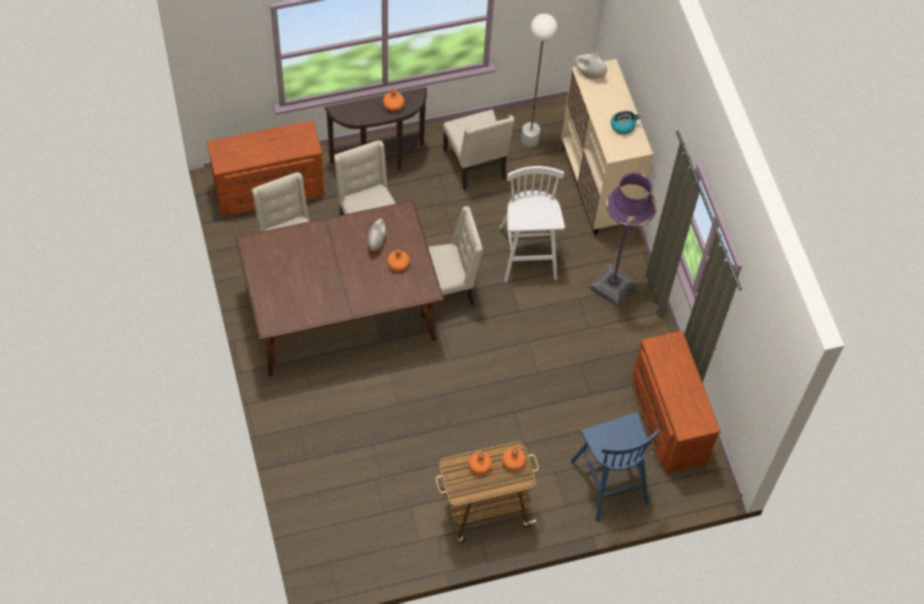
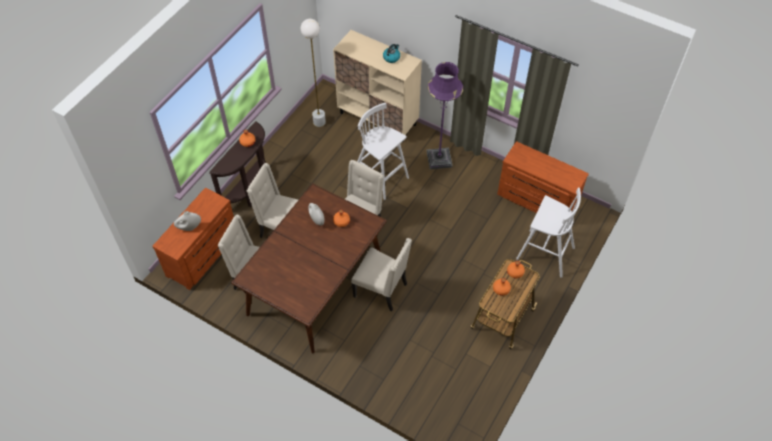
camera: 40 degrees left, 5 degrees down
beige chair [443,110,515,190] -> beige chair moved to [351,238,412,312]
blue stool [571,412,660,522] -> white stool [516,188,581,278]
white vase [575,52,607,79] -> white vase moved to [174,211,201,231]

